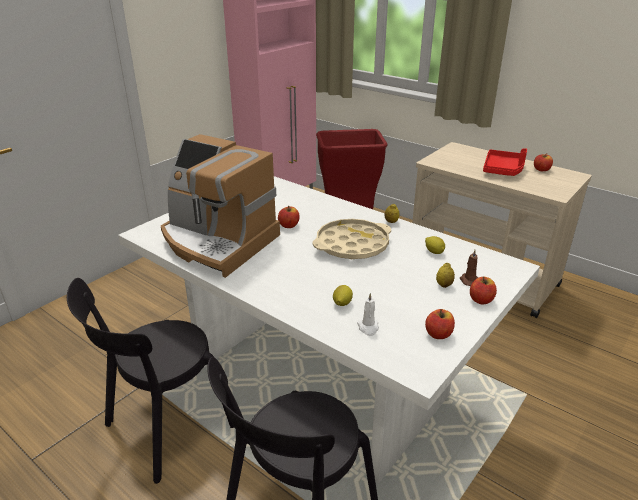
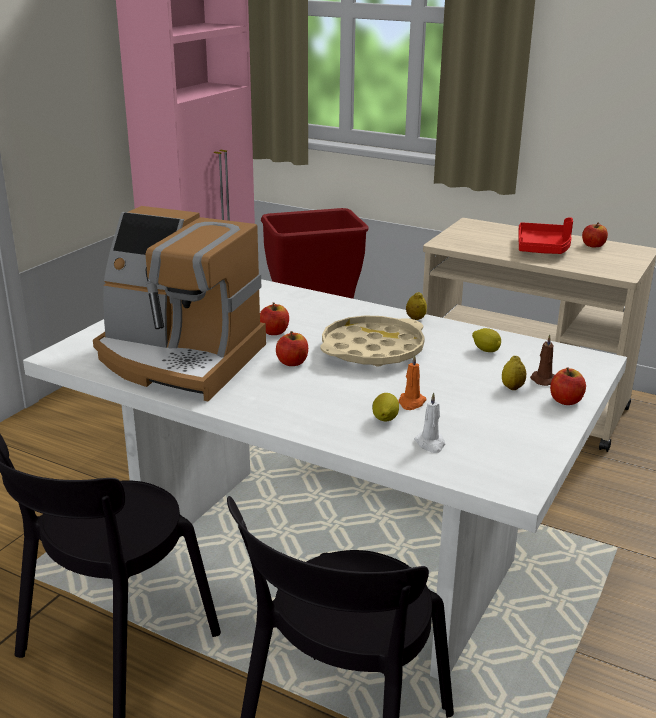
camera: 10 degrees left, 5 degrees down
apple [425,309,455,339] -> apple moved to [276,331,308,366]
none -> orange candle [398,354,427,410]

